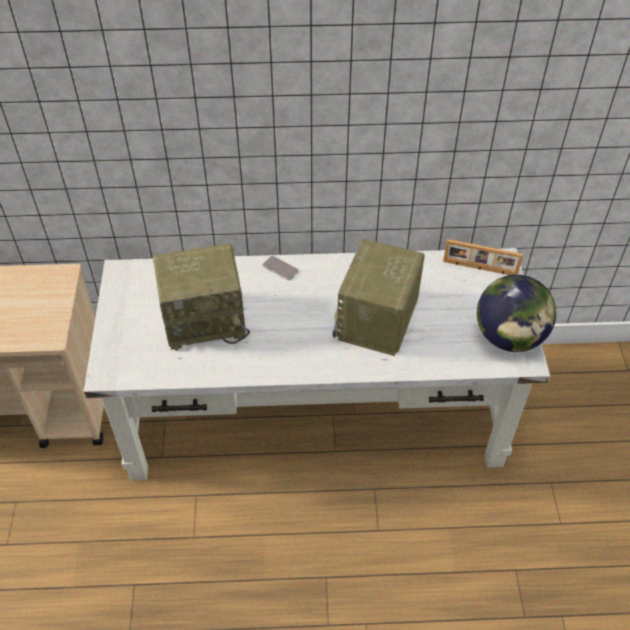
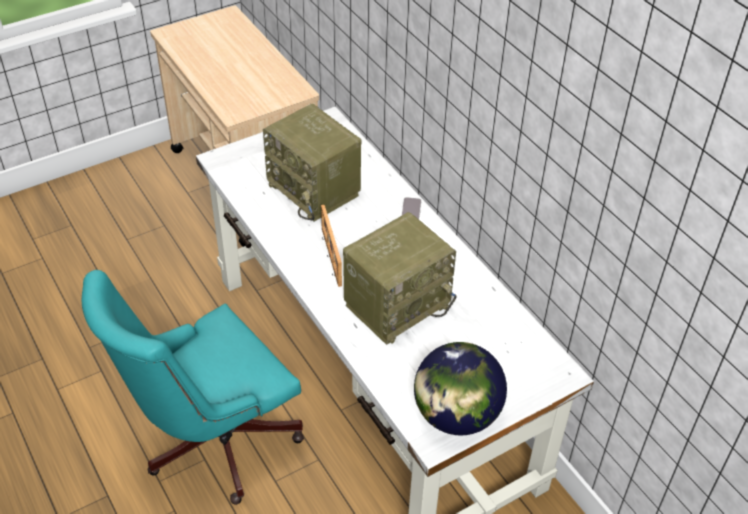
camera: 60 degrees right, 5 degrees down
radio [333,239,425,356] -> radio turned 150 degrees clockwise [343,212,456,345]
picture frame [443,239,523,275] -> picture frame moved to [321,205,342,287]
none -> turquoise office chair [82,270,304,505]

